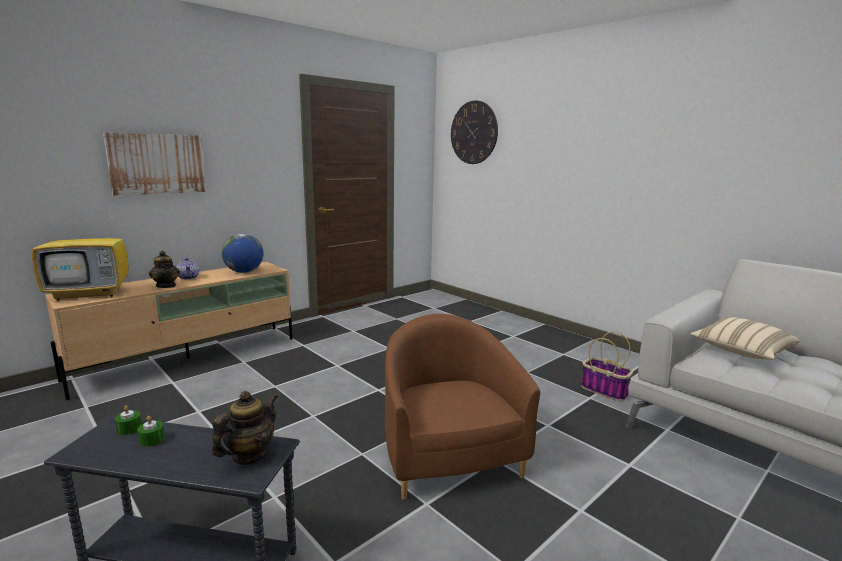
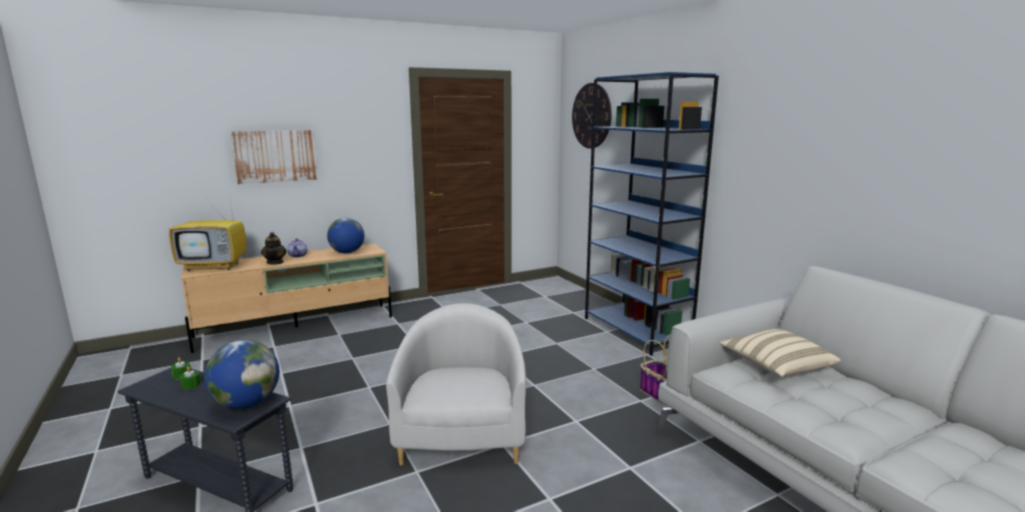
camera: 15 degrees right, 0 degrees up
teapot [212,391,278,465] -> globe [204,340,279,409]
brown armchair [385,314,540,500] -> white armchair [386,303,526,465]
none -> blue bookcase [585,72,719,356]

